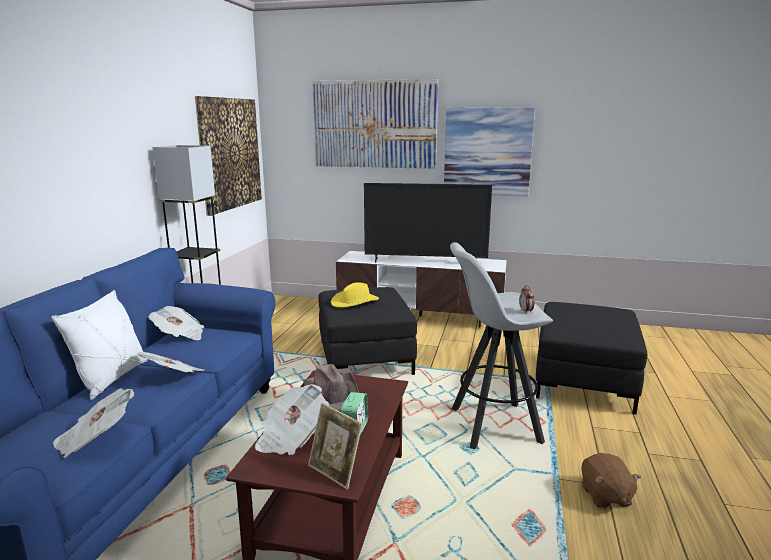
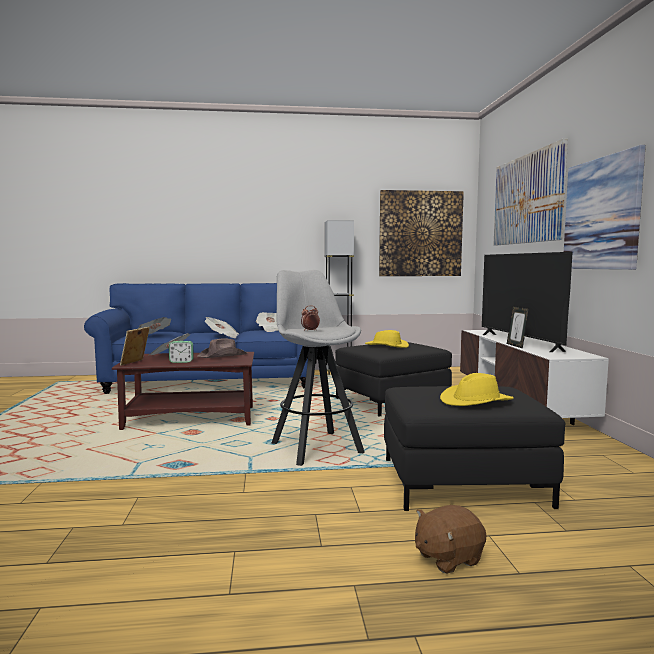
camera: 70 degrees right, 10 degrees down
white pillow [51,290,147,400] -> none
brown plush toy [581,453,641,509] -> brown plush toy moved to [415,505,486,574]
none -> yellow hat [440,373,513,406]
none -> picture frame [507,306,529,348]

